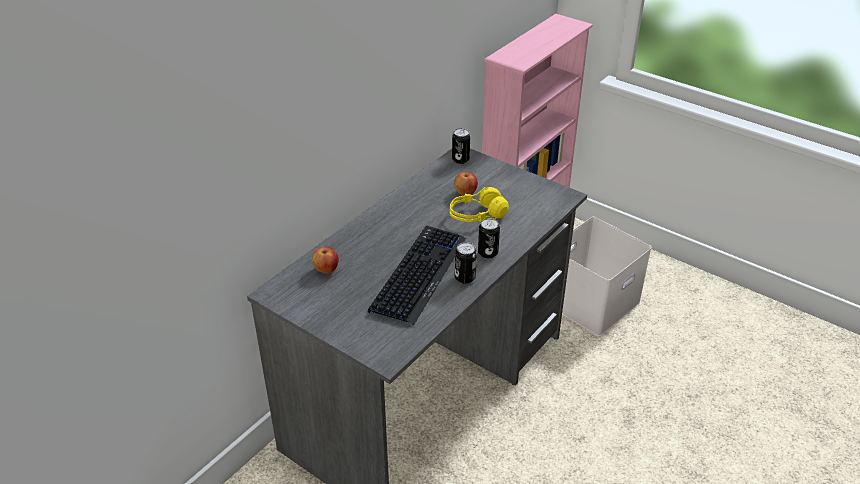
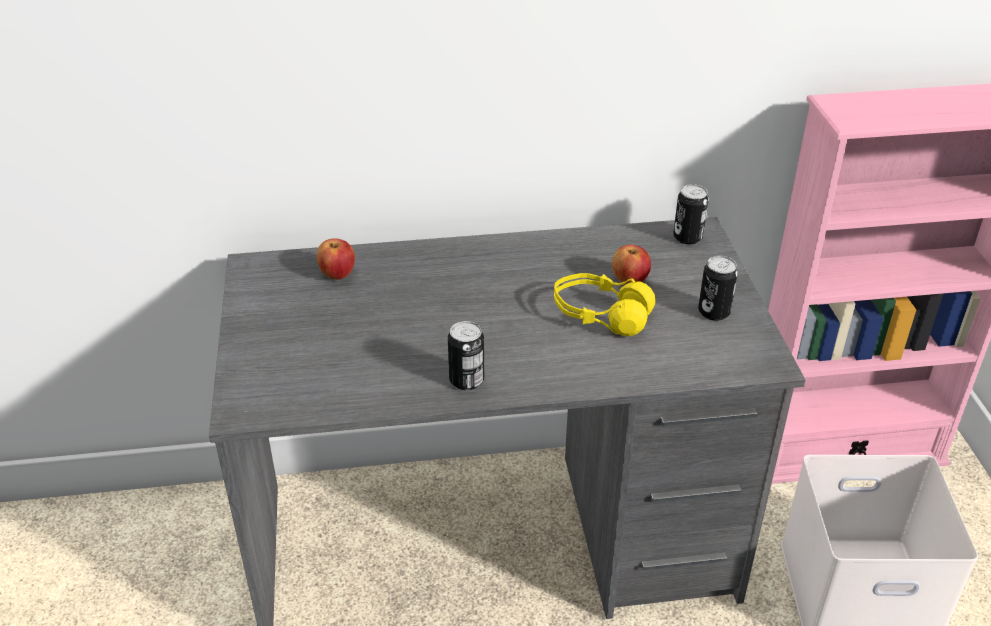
camera: 45 degrees right, 0 degrees up
keyboard [368,226,466,325] -> none
can [478,218,500,258] -> can moved to [698,256,738,321]

